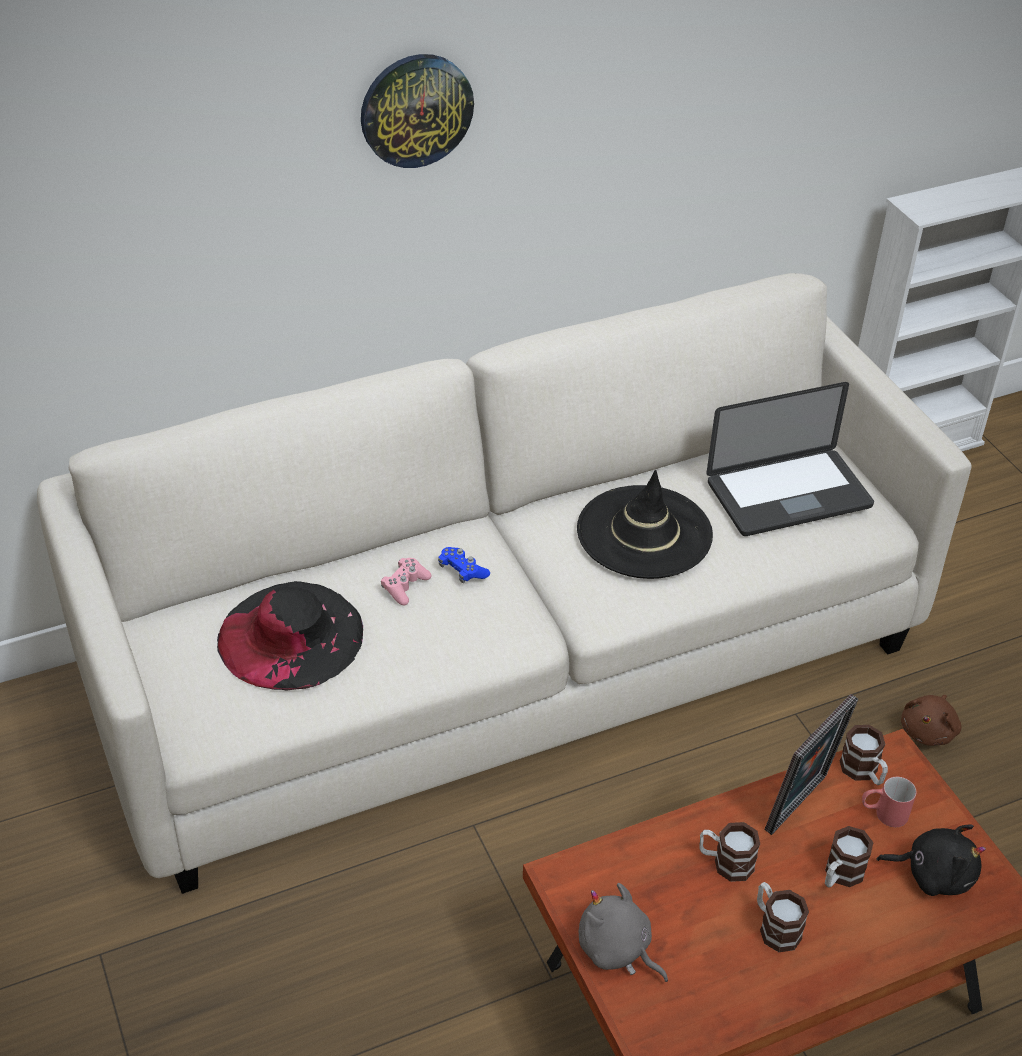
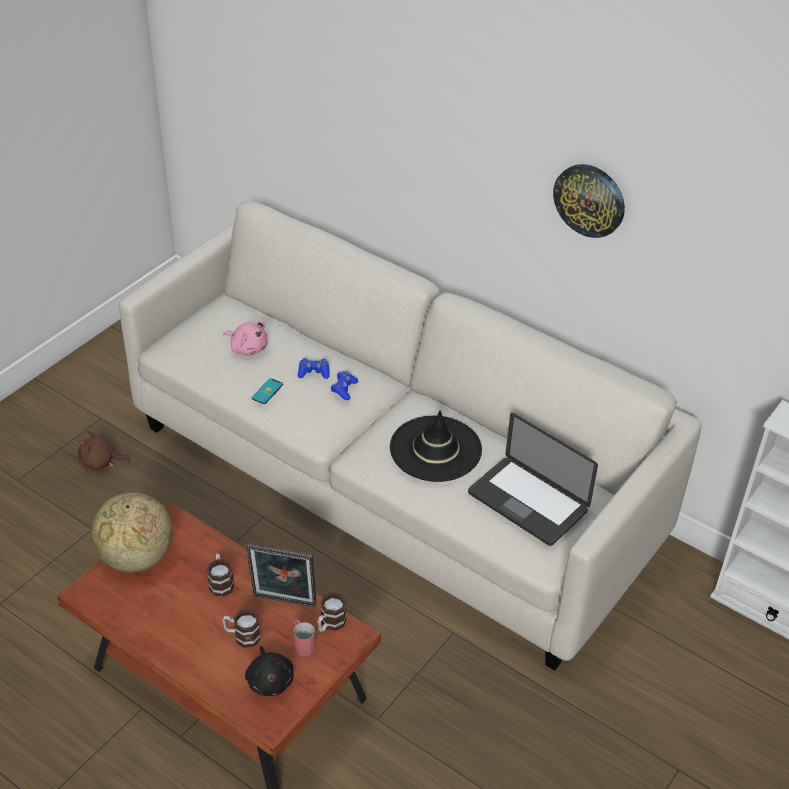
camera: 60 degrees right, 0 degrees up
black hat [217,581,363,691] -> pink plush toy [223,321,268,355]
wall clock [361,54,474,168] -> wall clock moved to [553,164,625,238]
pink game controller [381,558,432,605] -> blue game controller [298,358,330,379]
grey plush toy [579,883,668,982] -> globe [91,493,172,572]
mug [757,882,809,952] -> none
brown plush toy [901,695,961,746] -> brown plush toy moved to [78,431,130,470]
none -> phone [252,378,283,404]

